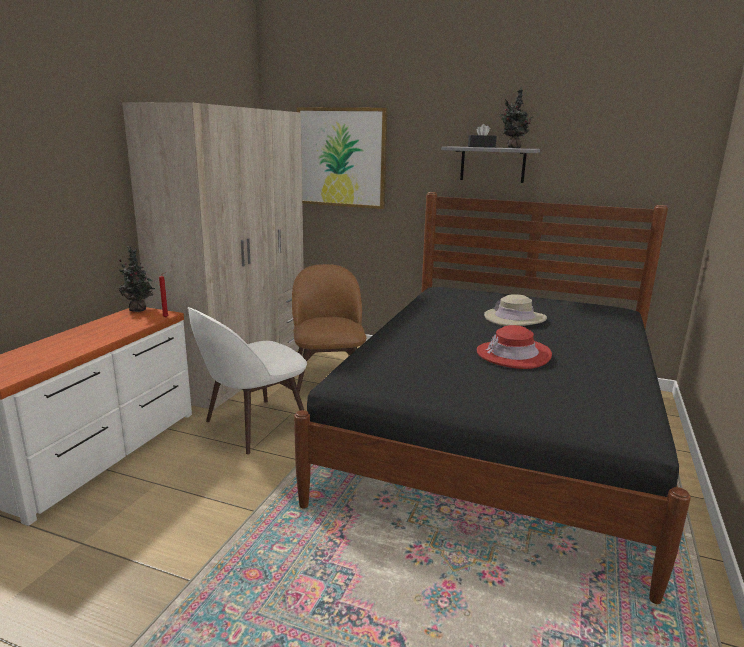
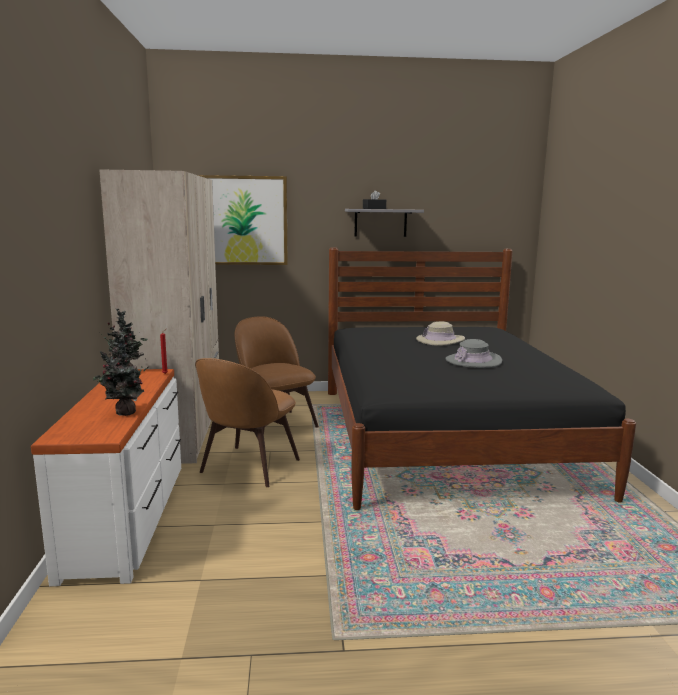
camera: 25 degrees left, 5 degrees down
white chair [187,307,307,454] -> brown chair [195,358,300,487]
red hat [477,325,552,369] -> grey hat [445,339,502,368]
potted plant [499,87,534,148] -> potted plant moved to [93,334,148,416]

